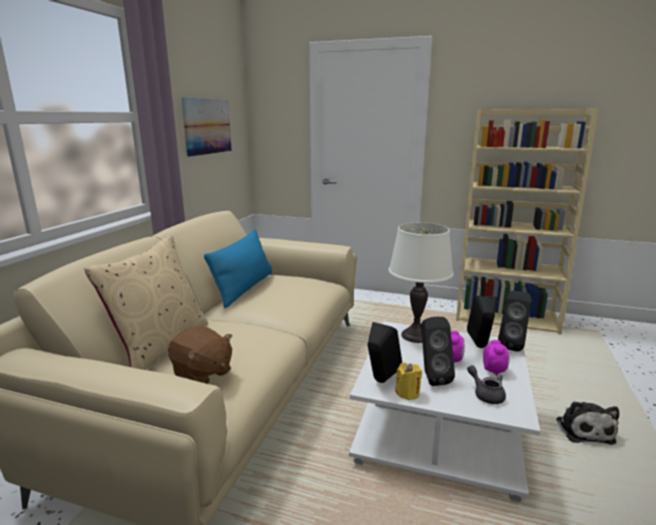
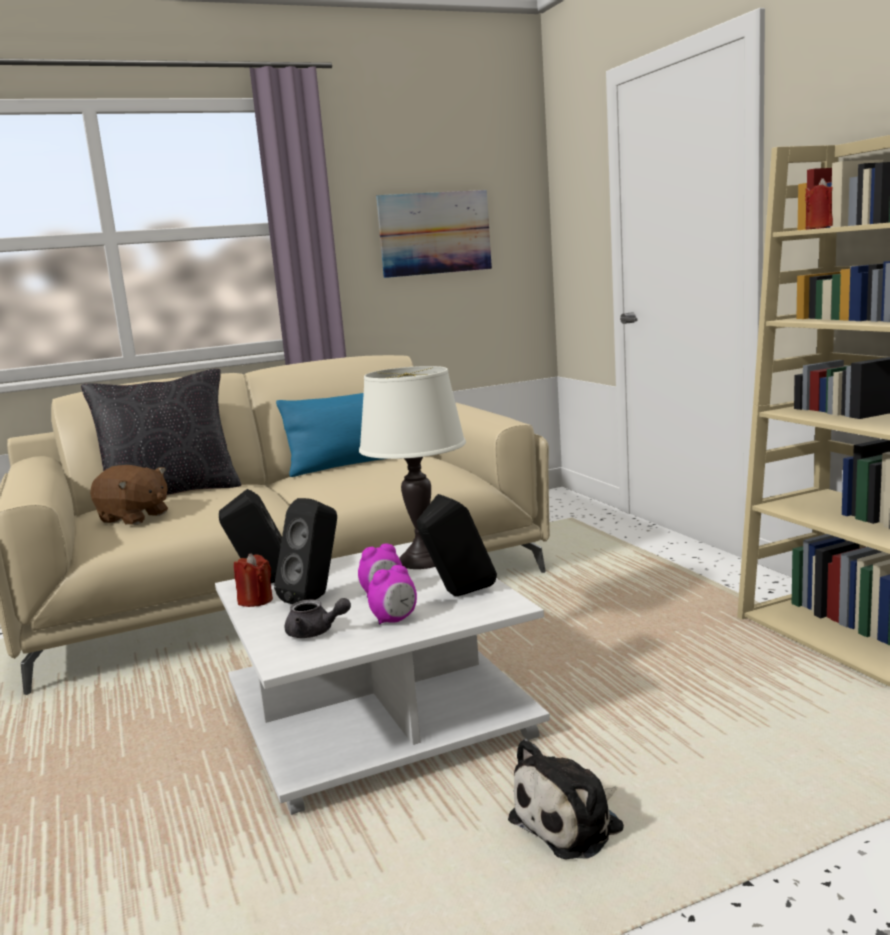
camera: 50 degrees right, 5 degrees down
beige pillow [84,236,208,370] -> black pillow [81,369,241,495]
brown plush toy [168,327,233,384] -> brown plush toy turned 60 degrees counterclockwise [90,465,168,525]
yellow candle [395,363,422,400] -> red candle [234,553,273,607]
grey teapot [467,365,506,404] -> grey teapot turned 90 degrees clockwise [285,598,351,638]
black speaker [498,291,531,352] -> none

